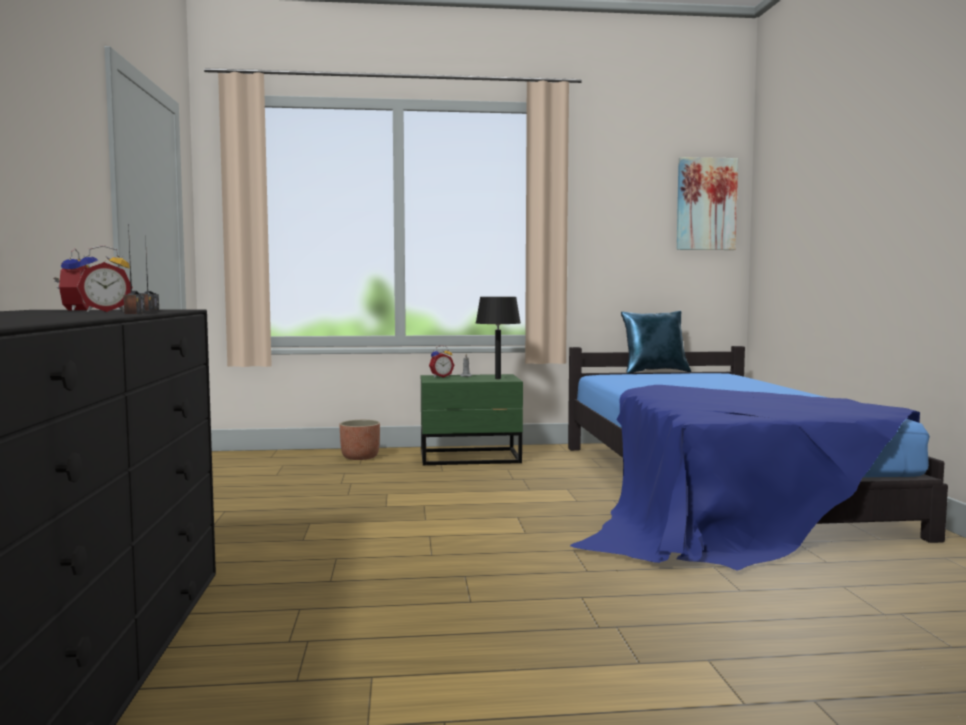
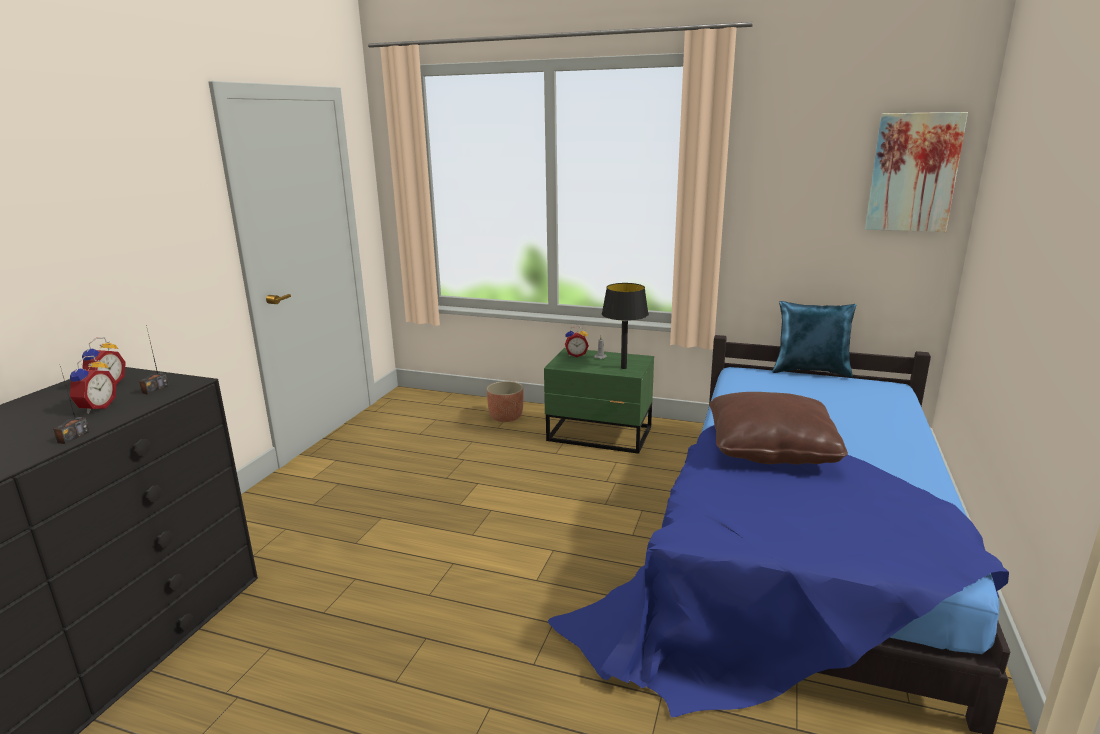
camera: 25 degrees right, 15 degrees up
alarm clock [77,245,133,312] -> alarm clock turned 75 degrees counterclockwise [69,356,117,414]
none -> brown pillow [710,392,848,464]

